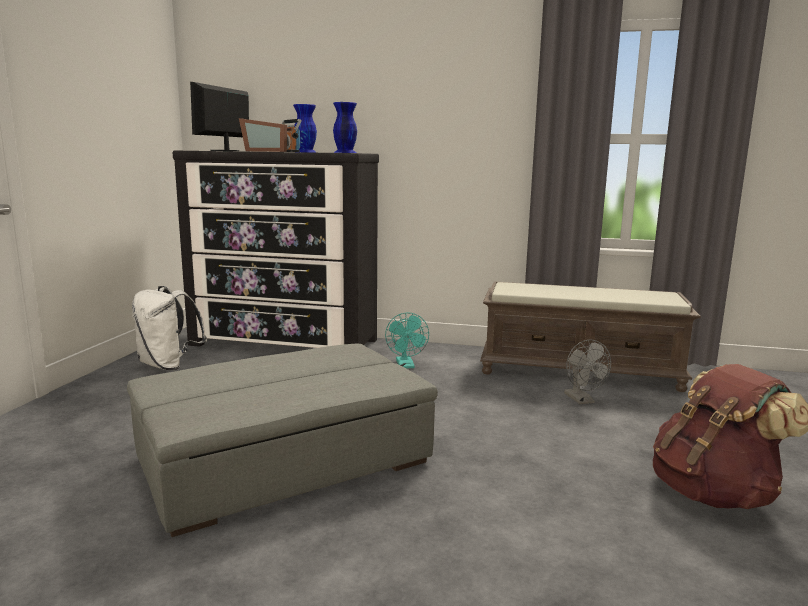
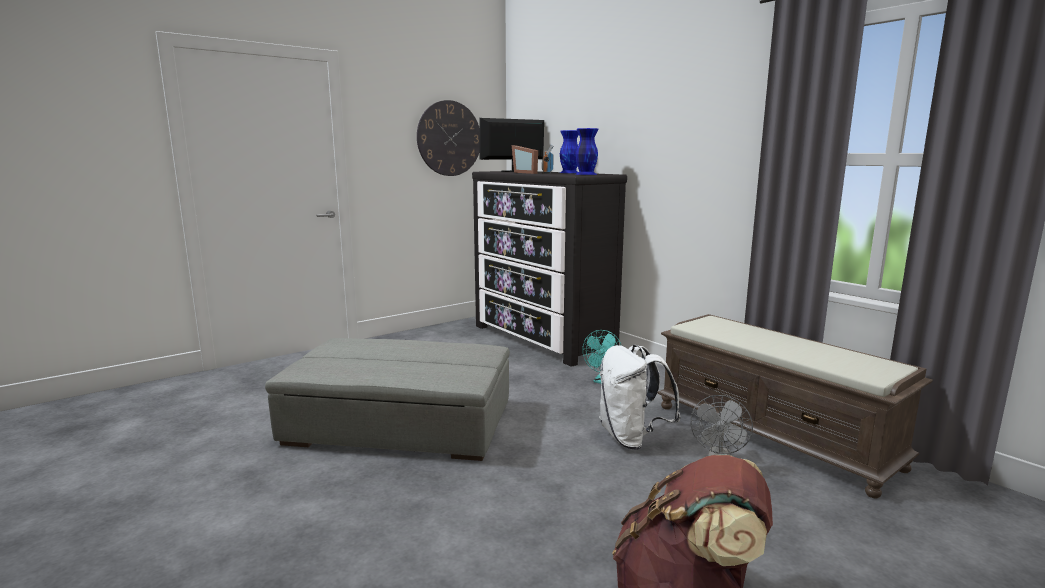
camera: 40 degrees right, 0 degrees up
white backpack [132,286,207,370] -> white backpack moved to [599,344,681,450]
none -> wall clock [417,100,480,176]

